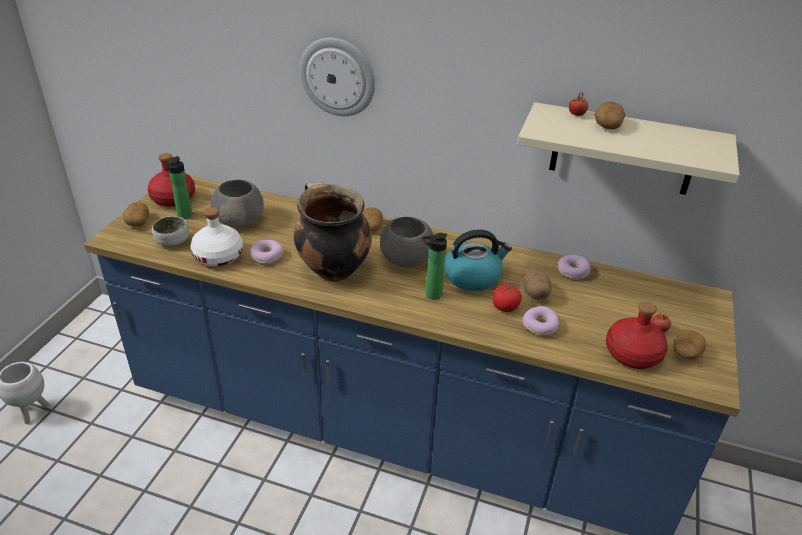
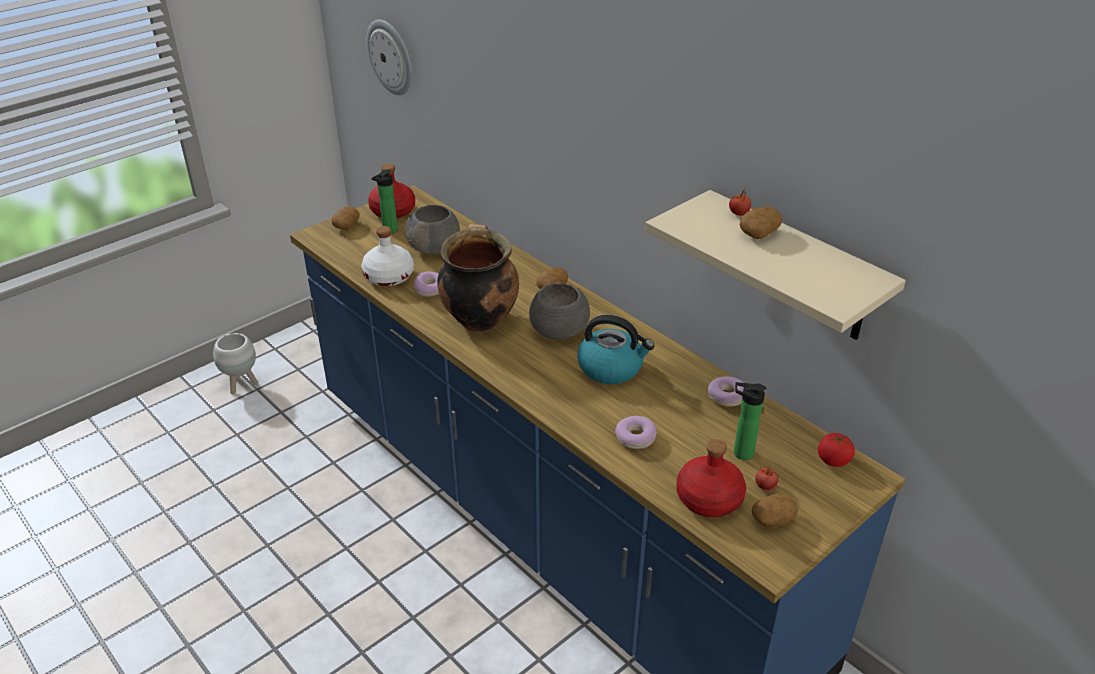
camera: 30 degrees right, 0 degrees up
bowl [152,216,189,246] -> none
wall clock [300,38,375,116] -> wall clock moved to [366,19,412,95]
bottle [422,233,447,300] -> bottle moved to [734,382,766,460]
tomato [493,284,522,312] -> tomato moved to [818,433,855,467]
potato [524,268,552,300] -> none

